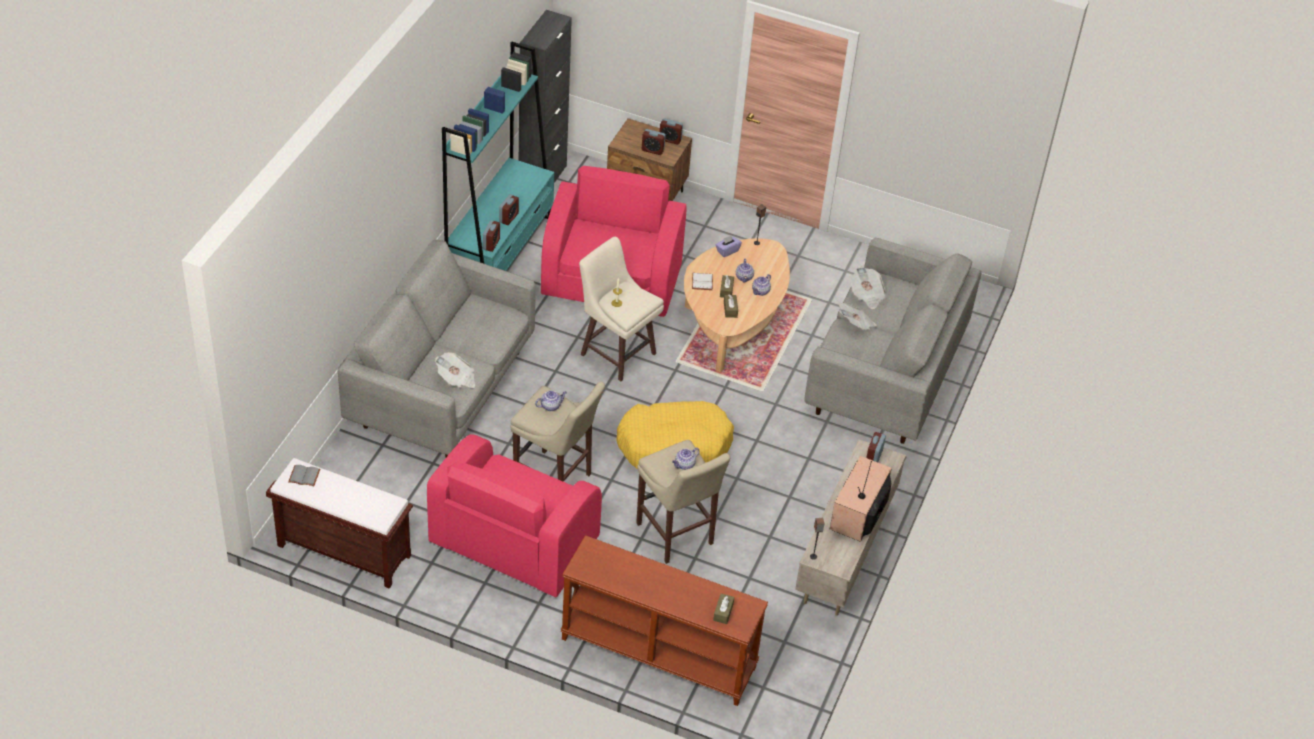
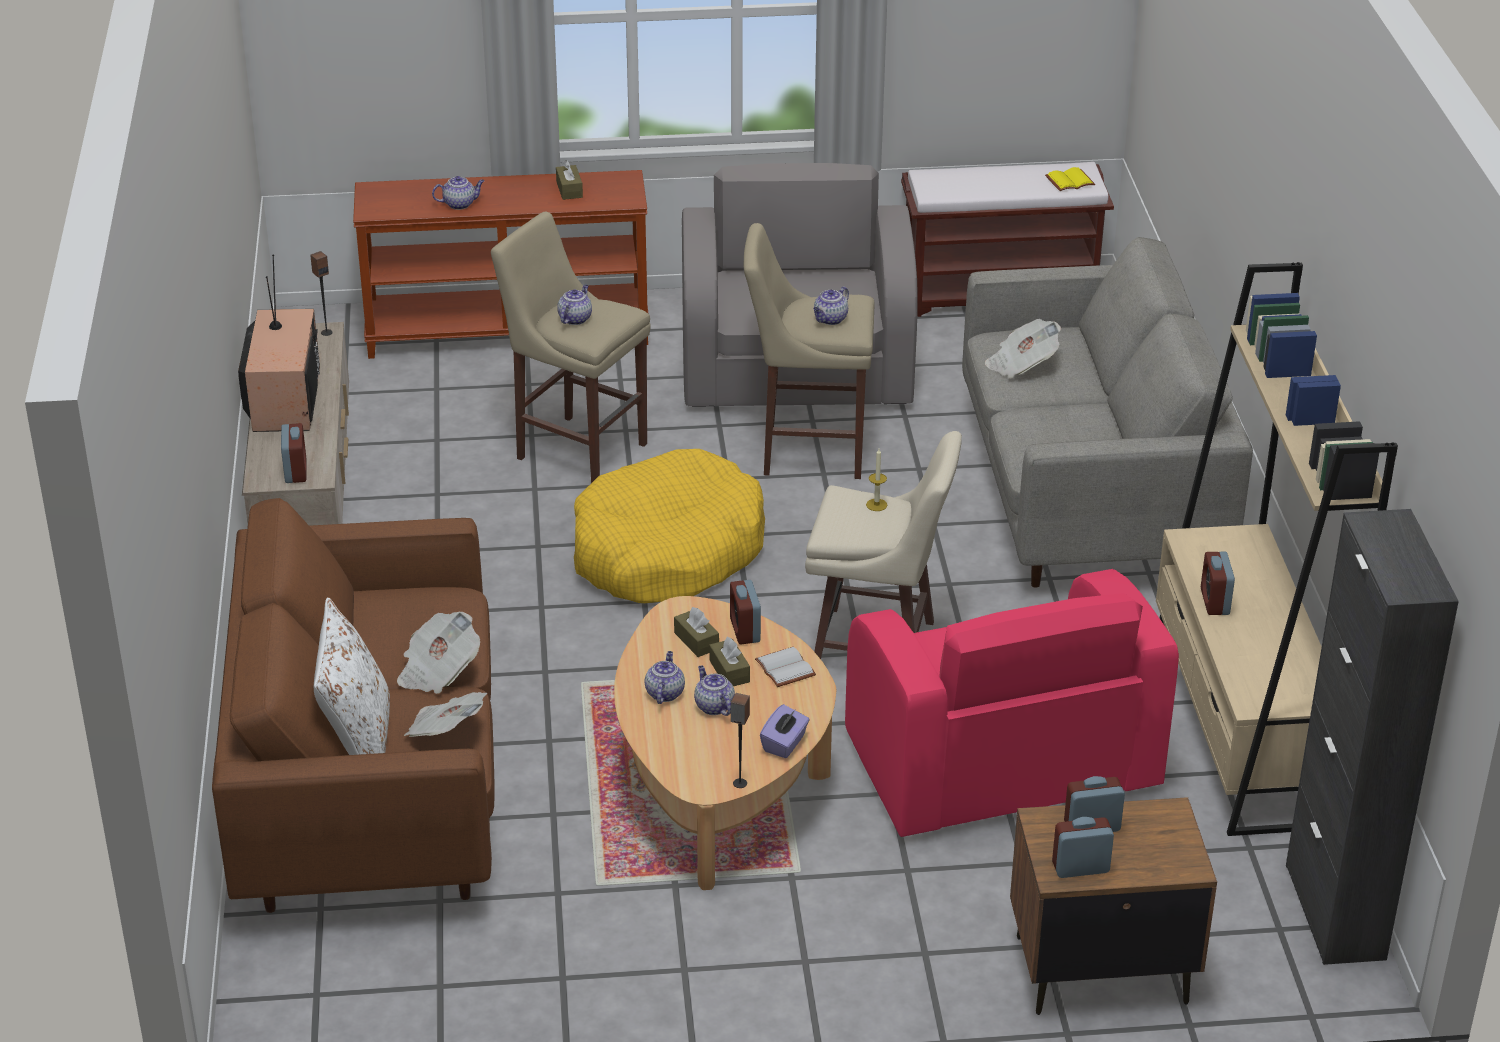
camera: 155 degrees right, 10 degrees down
grey book [288,465,320,486] -> yellow book [1045,167,1095,191]
pink armchair [427,434,602,597] -> grey armchair [682,163,918,407]
turquoise bookcase [442,41,554,271] -> beige bookcase [1156,262,1398,836]
alarm clock [483,220,500,252] -> alarm clock moved to [730,580,761,645]
brown tissue box [713,594,734,624] -> brown tissue box moved to [556,160,583,200]
grey sofa [804,238,982,444] -> brown sofa [212,498,495,913]
none -> white pillow [314,597,390,755]
none -> teapot [432,176,484,210]

